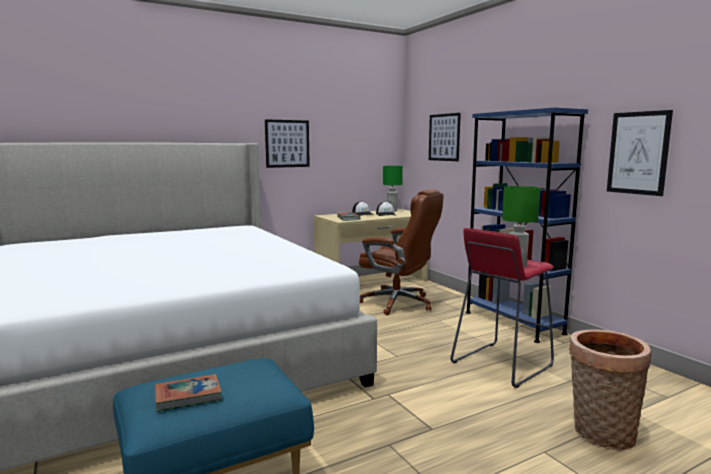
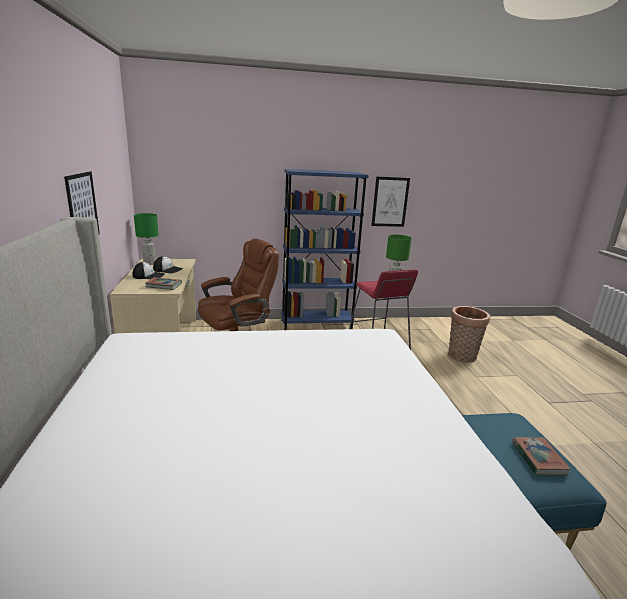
camera: 70 degrees left, 10 degrees up
picture [429,113,461,161] -> none

